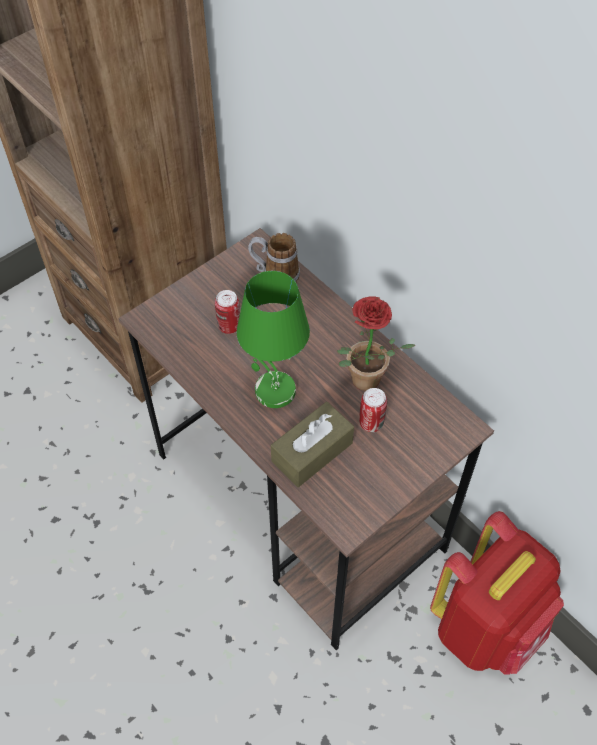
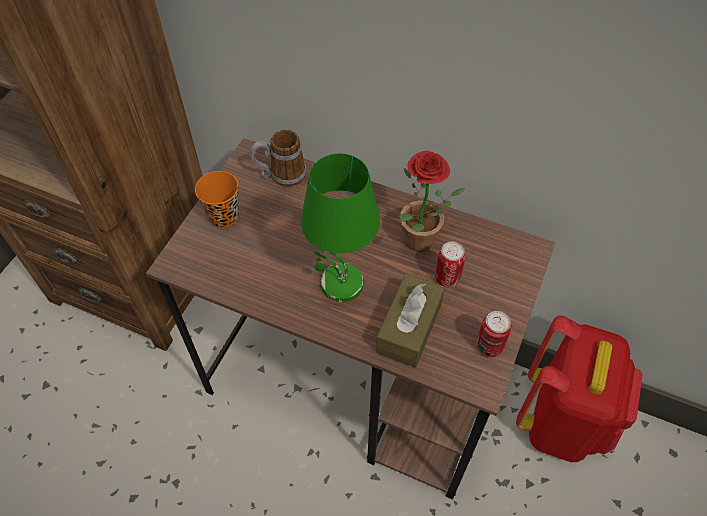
camera: 25 degrees left, 0 degrees up
can [215,290,240,334] -> can moved to [477,311,512,357]
none -> orange cup [195,171,239,228]

